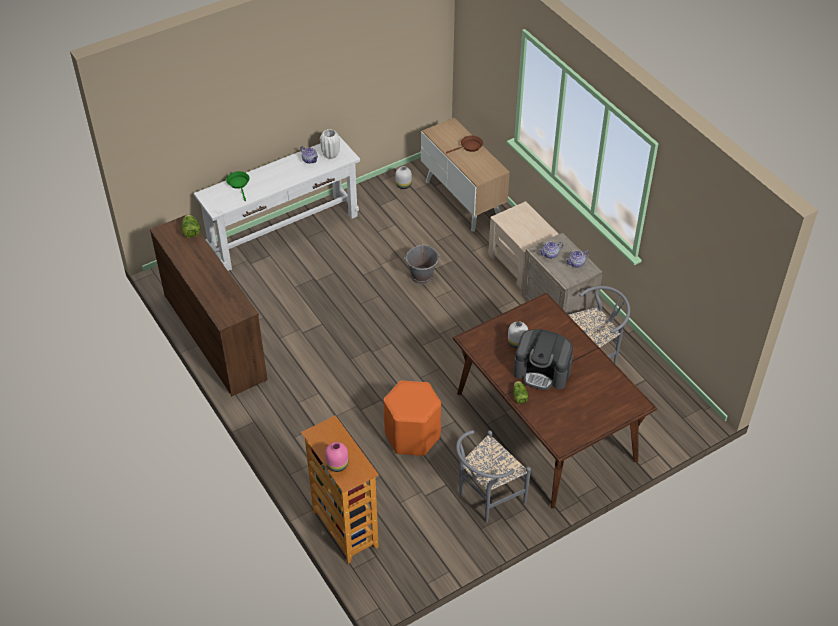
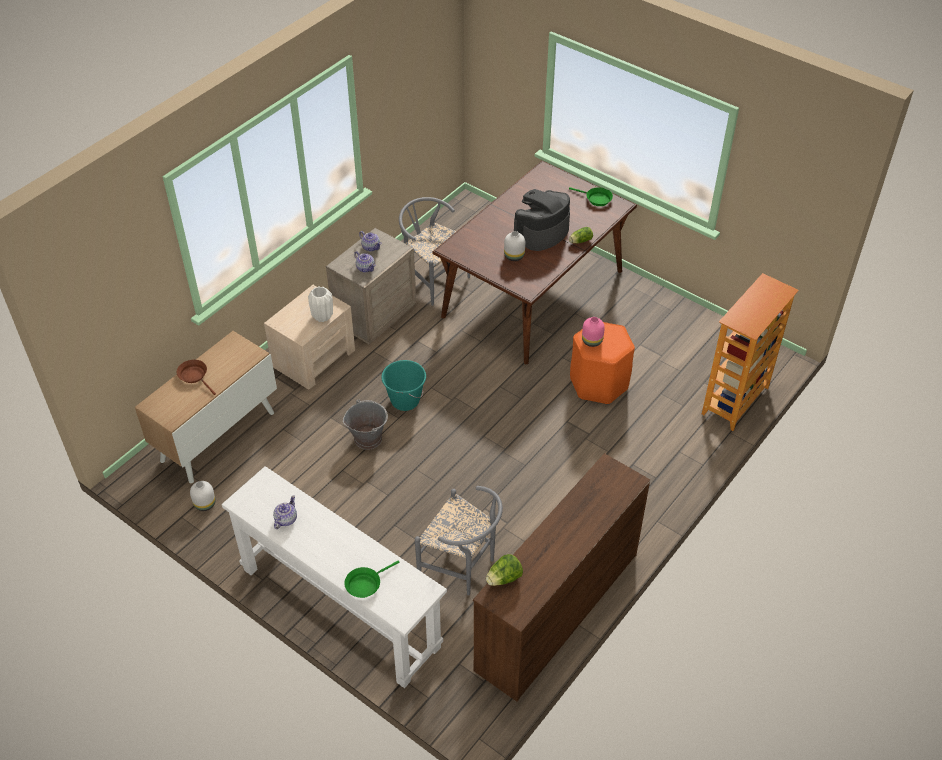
camera: 110 degrees left, 0 degrees up
white vase [320,129,340,159] -> white vase moved to [308,286,333,322]
pink vase [325,442,348,472] -> pink vase moved to [582,317,605,347]
grey chair [456,430,531,522] -> grey chair moved to [415,486,503,596]
coffee machine [513,329,573,390] -> coffee machine turned 135 degrees counterclockwise [514,189,570,251]
none -> turquoise bucket [381,360,426,411]
none -> green frying pan [569,187,613,206]

